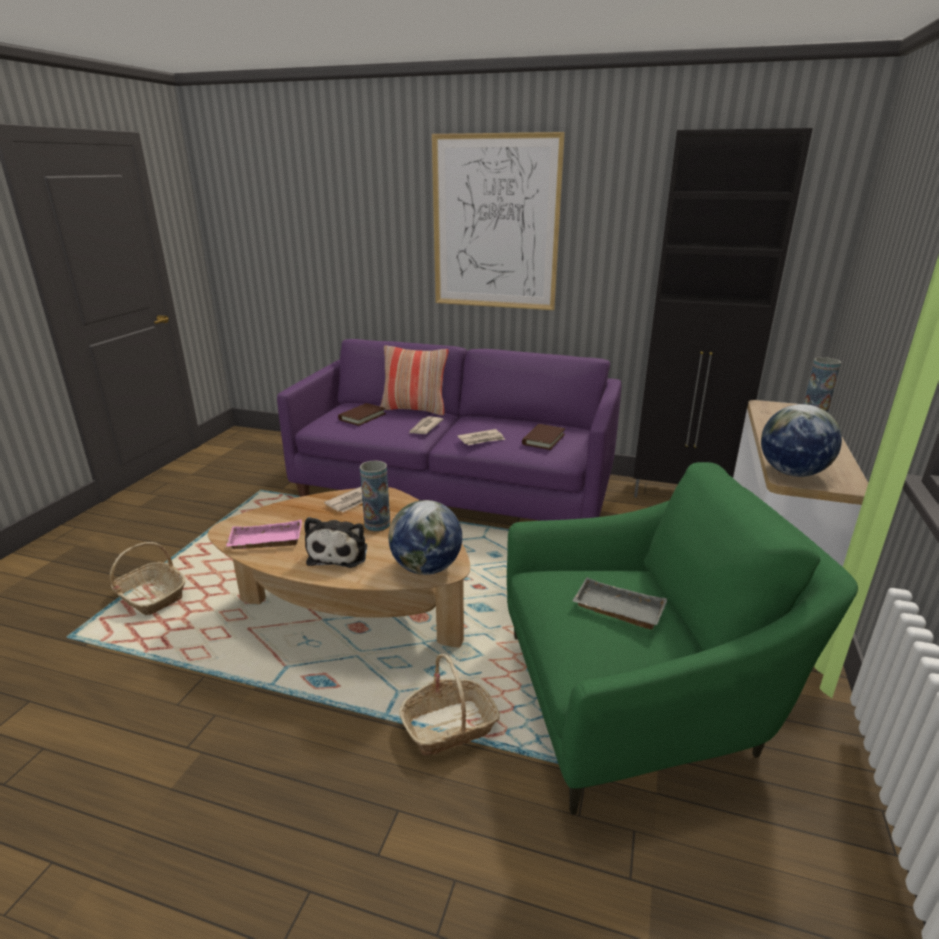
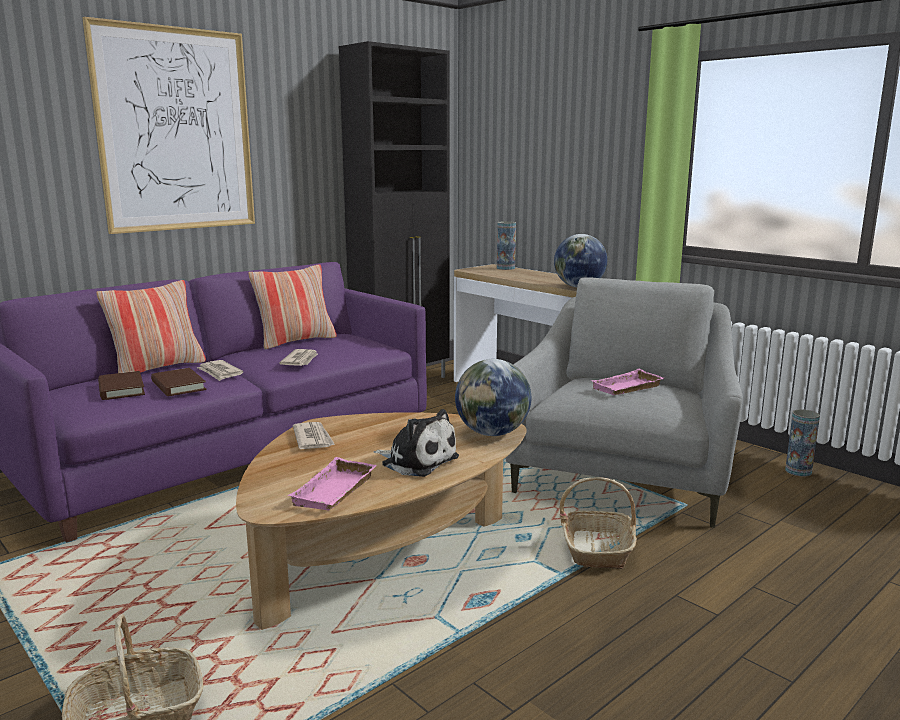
camera: 60 degrees left, 10 degrees down
vase [360,460,390,531] -> vase moved to [785,409,820,476]
green armchair [507,462,858,815] -> grey armchair [505,277,743,528]
brown book [522,424,565,450] -> brown book moved to [151,368,207,396]
grey tray [572,577,667,629] -> pink tray [590,369,664,395]
none -> pillow [248,264,337,350]

